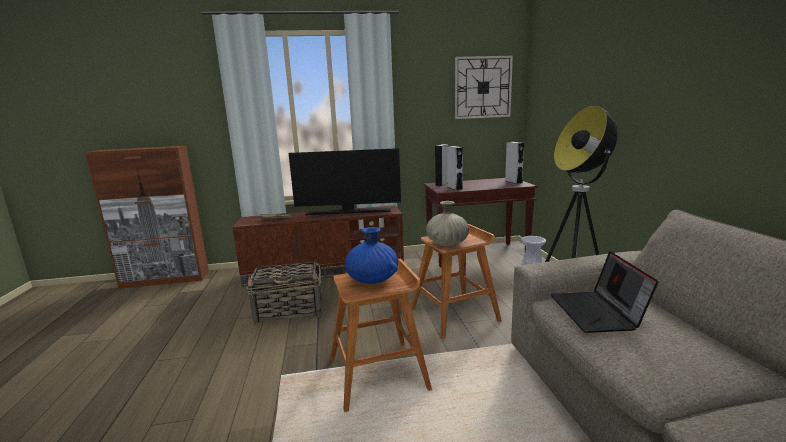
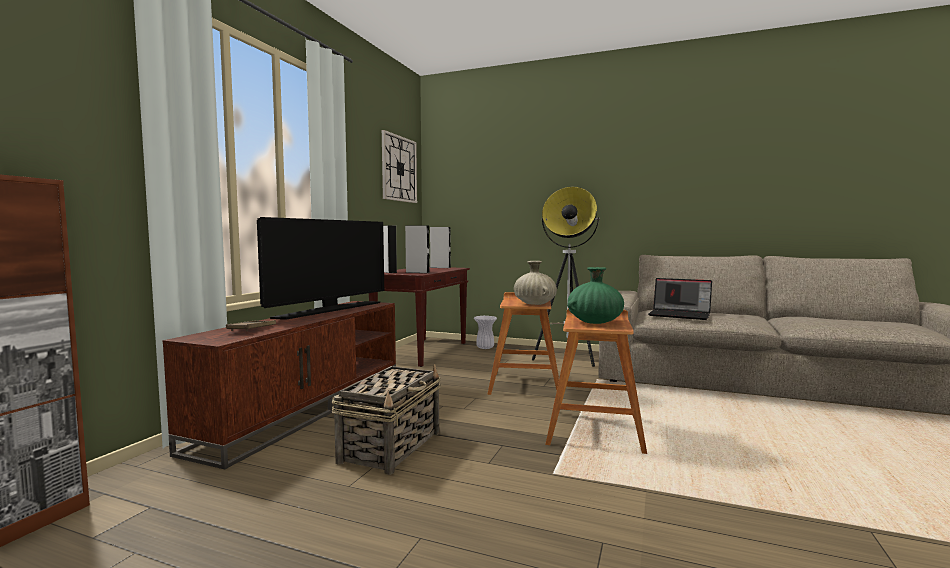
camera: 60 degrees left, 10 degrees down
blue vase [345,227,398,284] -> green vase [567,267,624,324]

